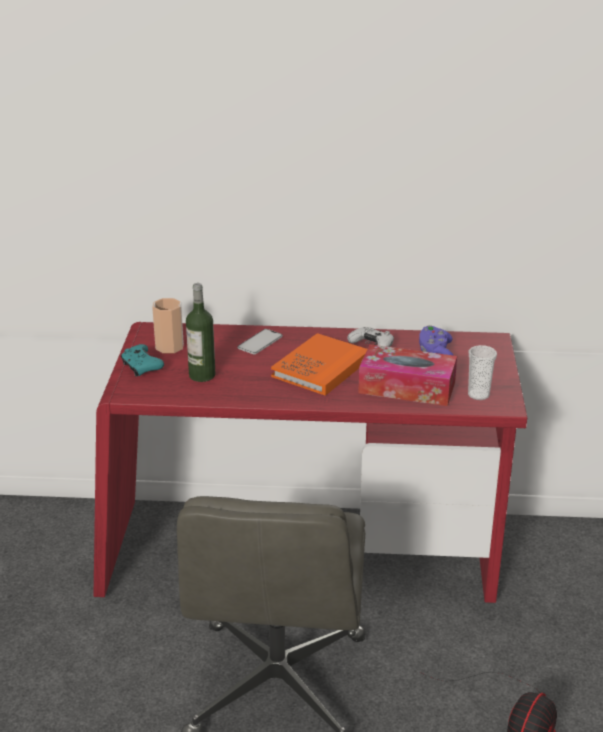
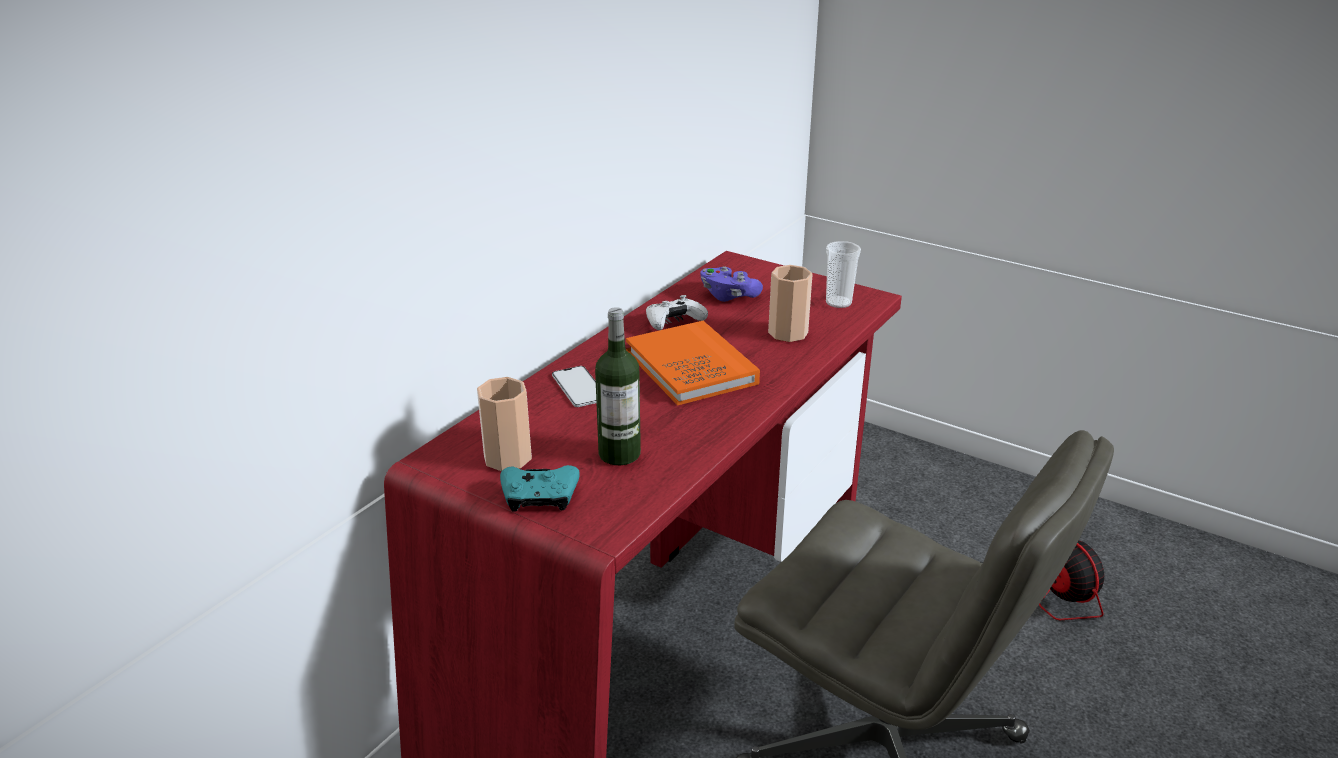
camera: 60 degrees left, 0 degrees up
tissue box [358,344,457,406] -> cup [768,265,813,342]

